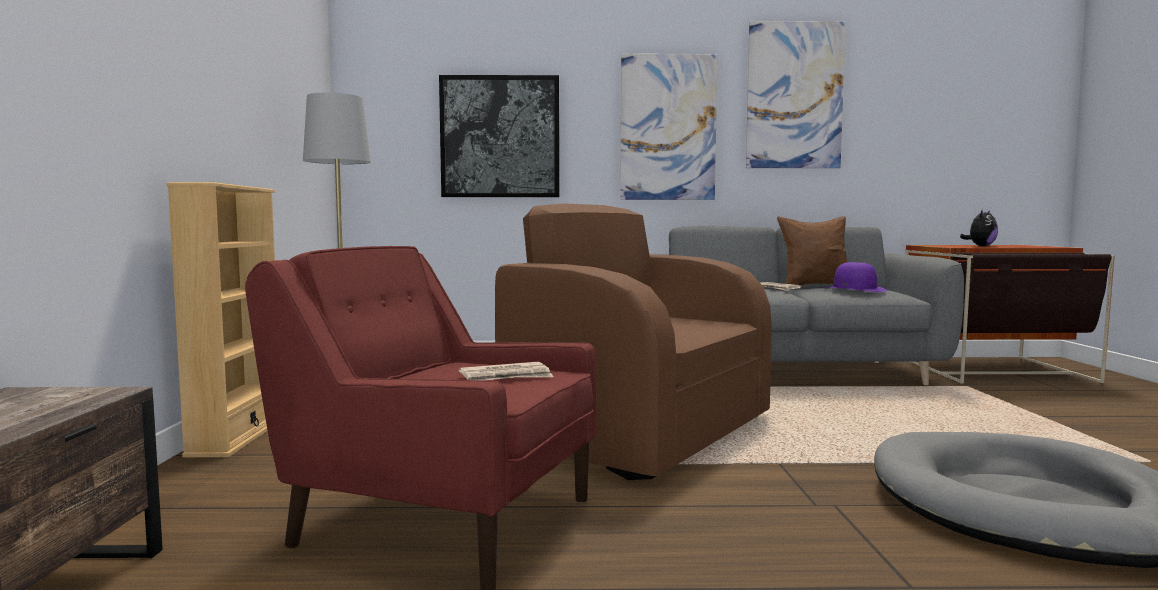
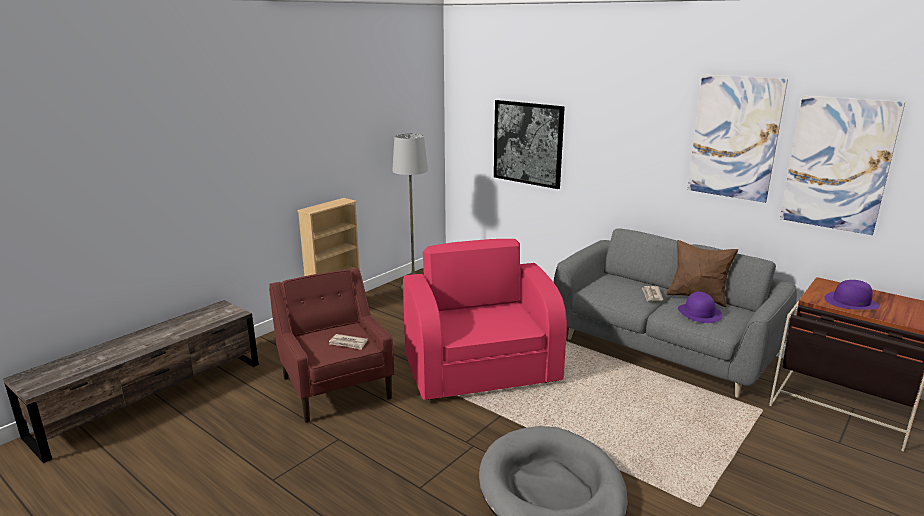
camera: 40 degrees right, 15 degrees up
brown armchair [495,203,772,480] -> pink armchair [403,239,567,400]
picture [620,54,718,200] -> picture moved to [780,95,905,235]
plush toy [960,210,998,246] -> purple hat [824,280,880,310]

